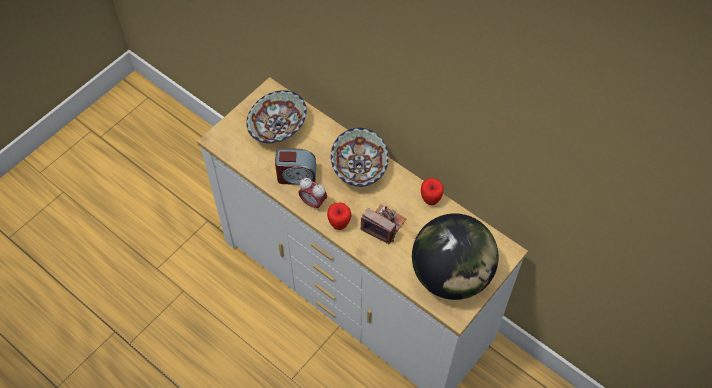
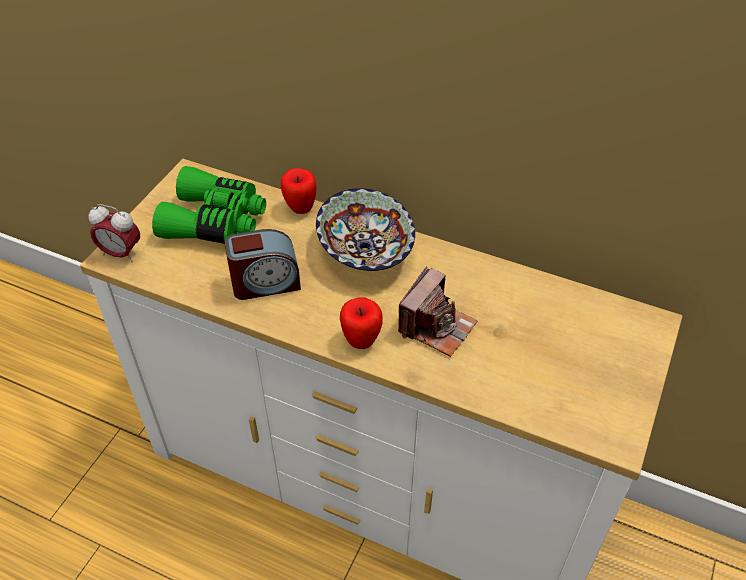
camera: 15 degrees left, 10 degrees down
bowl [247,90,307,143] -> green binoculars [152,166,266,244]
alarm clock [298,178,327,211] -> alarm clock moved to [89,204,140,262]
camera [360,204,406,244] -> camera turned 105 degrees clockwise [398,266,477,357]
globe [412,213,499,300] -> none
apple [421,178,444,205] -> apple moved to [281,168,317,214]

